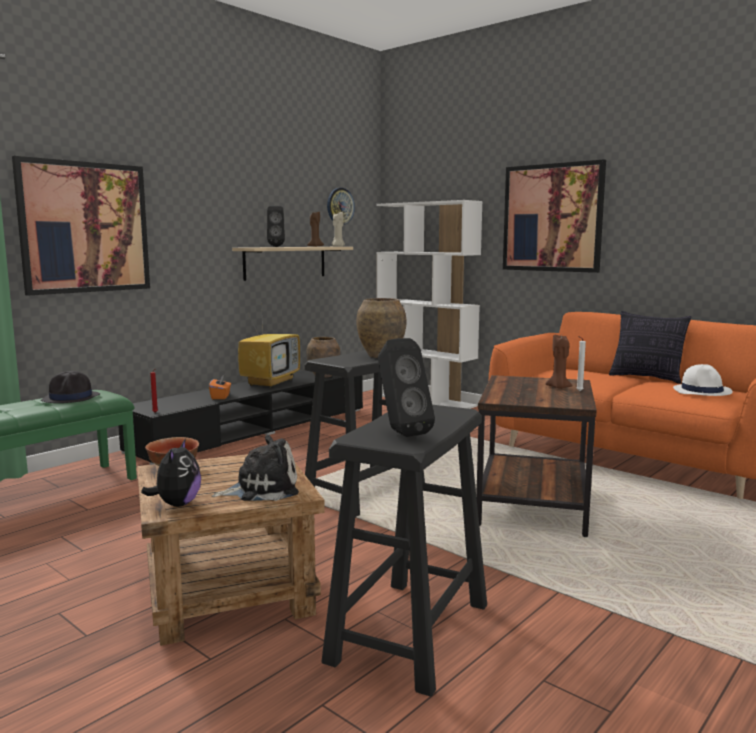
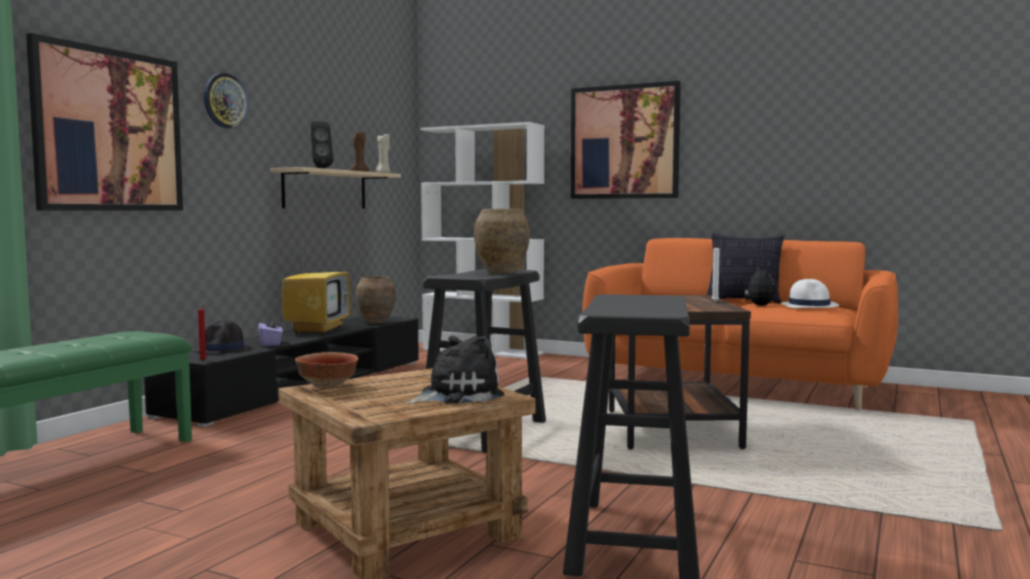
camera: 15 degrees left, 5 degrees down
black hat [41,371,100,403] -> black hat moved to [192,321,252,353]
plush toy [141,438,201,507] -> plush toy moved to [745,267,775,306]
orange tissue box [209,375,231,399] -> purple tissue box [259,318,283,346]
wall clock [327,188,355,225] -> wall clock moved to [204,73,248,129]
black speaker [378,338,435,437] -> none
brown candle [546,335,572,389] -> none

